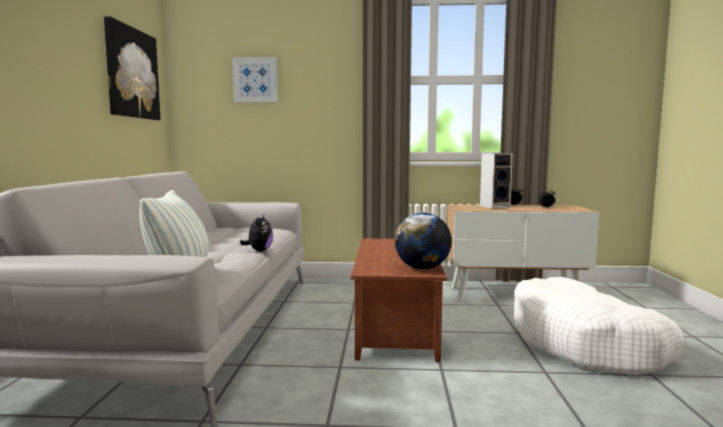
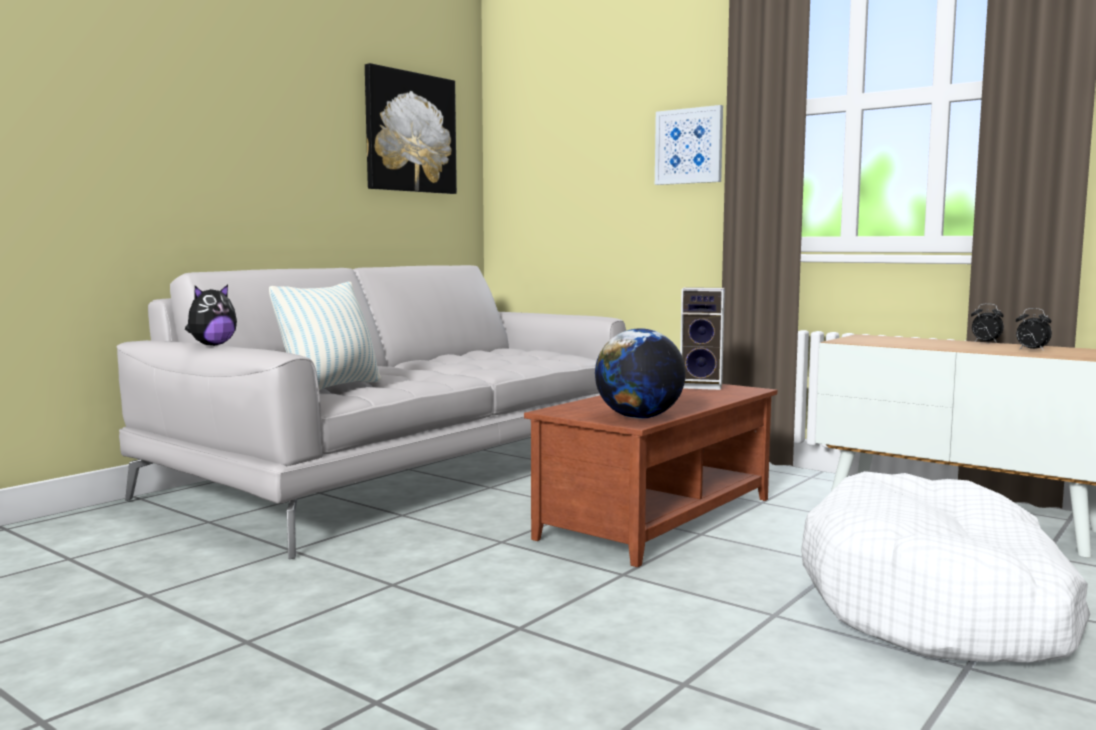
camera: 35 degrees right, 0 degrees up
picture [232,57,278,103] -> picture moved to [655,105,723,185]
plush toy [240,215,273,251] -> plush toy moved to [185,285,237,346]
speaker [480,153,513,208] -> speaker moved to [680,287,725,390]

